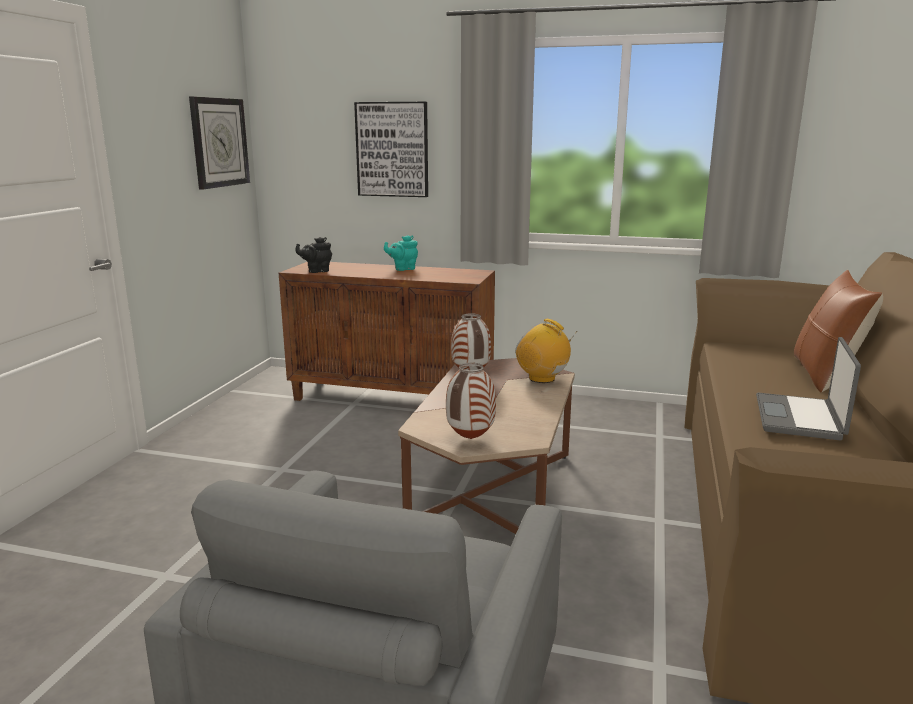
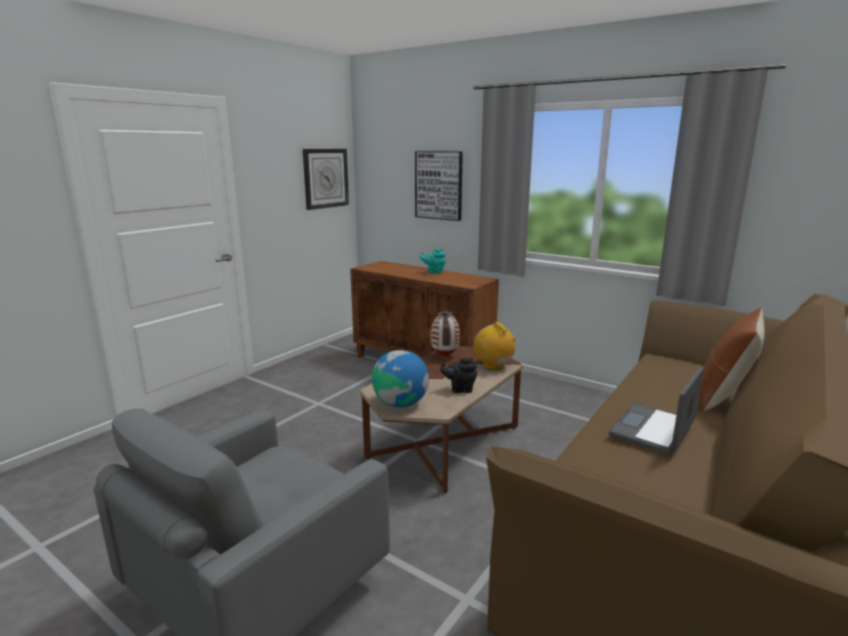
camera: 20 degrees right, 0 degrees up
black teapot [295,237,332,273] -> black teapot moved to [440,358,477,393]
vase [446,362,496,439] -> globe [372,350,429,407]

